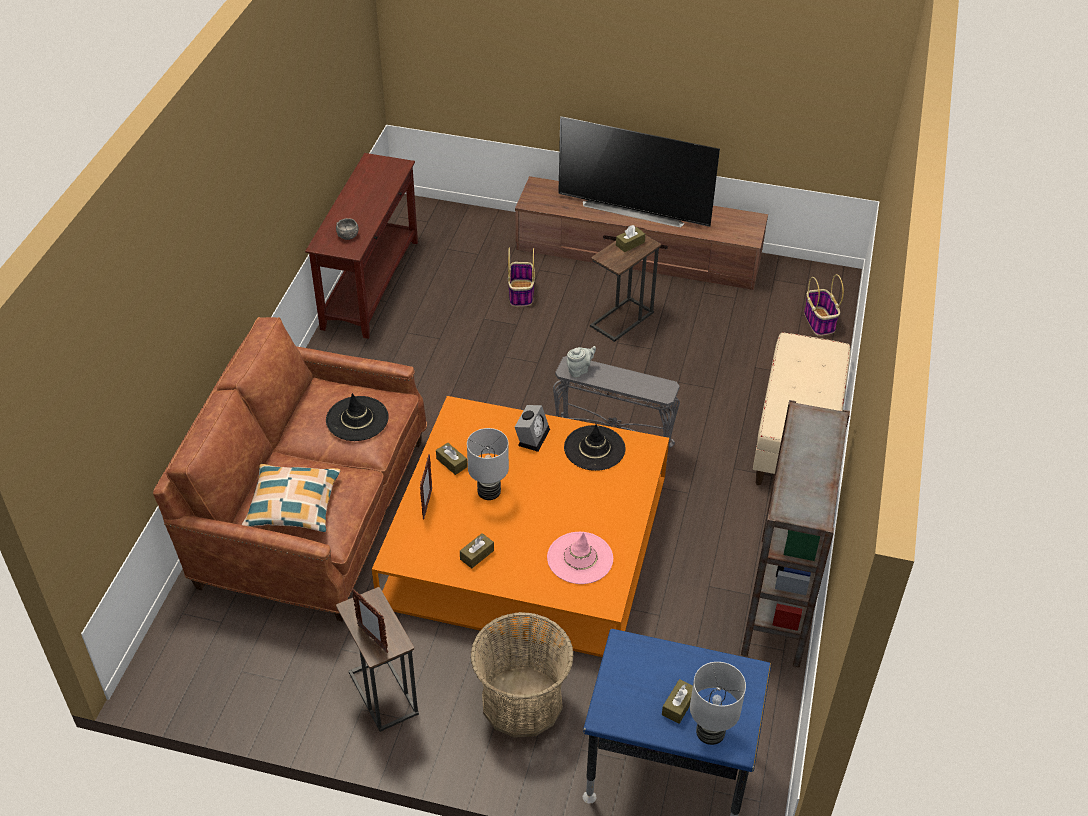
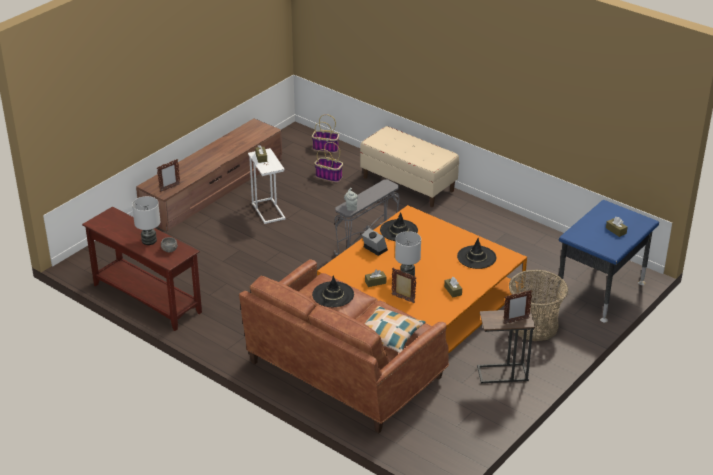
camera: 65 degrees left, 10 degrees down
basket [508,247,535,307] -> basket moved to [315,142,343,182]
pink hat [547,532,613,584] -> black hat [457,238,496,269]
television [558,116,720,227] -> none
brown side table [590,235,661,342] -> white side table [248,148,285,224]
grey table lamp [690,662,746,745] -> grey table lamp moved to [132,196,160,245]
grey bookcase [741,400,850,668] -> none
none -> picture frame [157,159,180,192]

